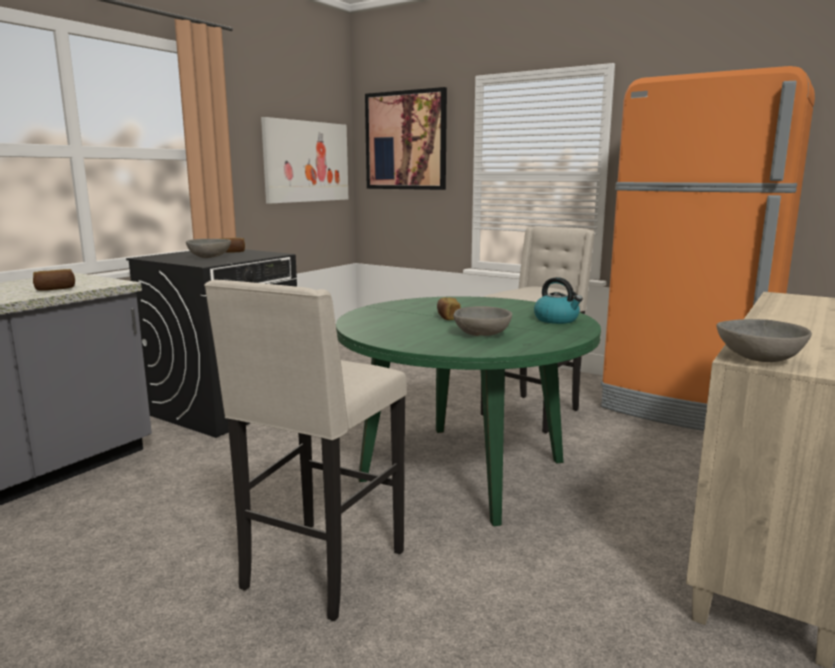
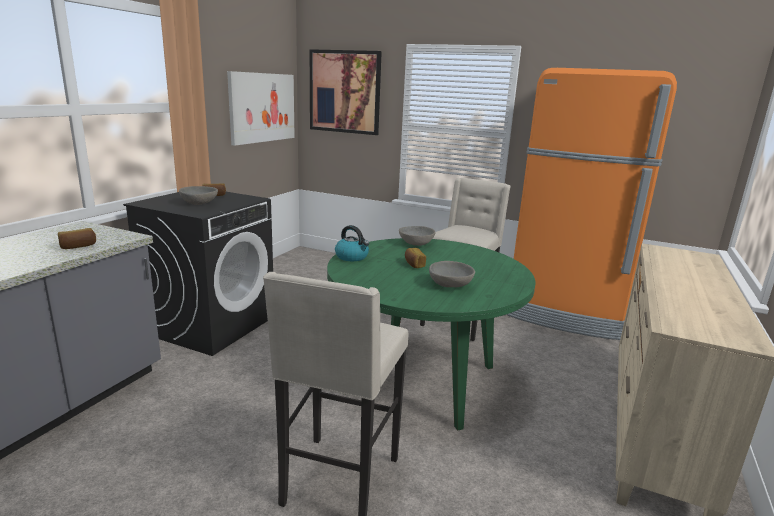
camera: 10 degrees left, 5 degrees up
kettle [534,277,583,324] -> kettle moved to [335,225,369,261]
grey bowl [717,319,812,362] -> grey bowl moved to [399,226,436,246]

